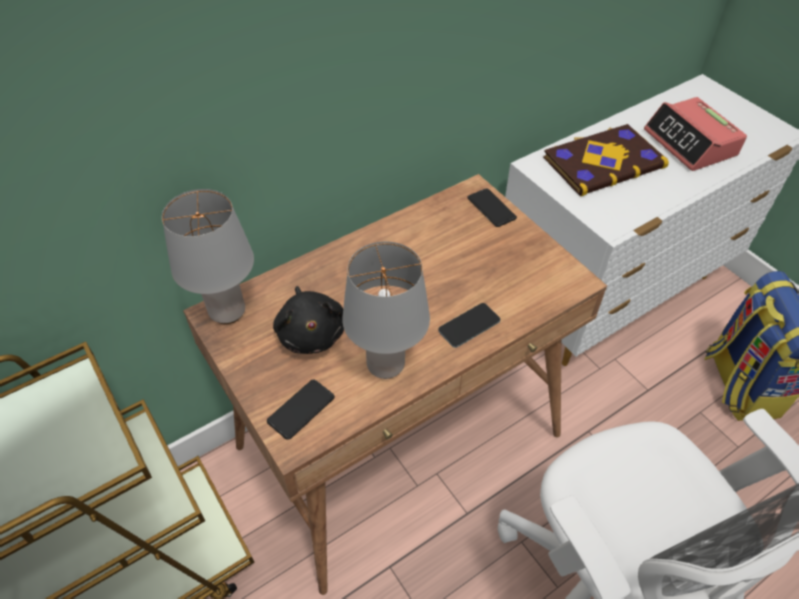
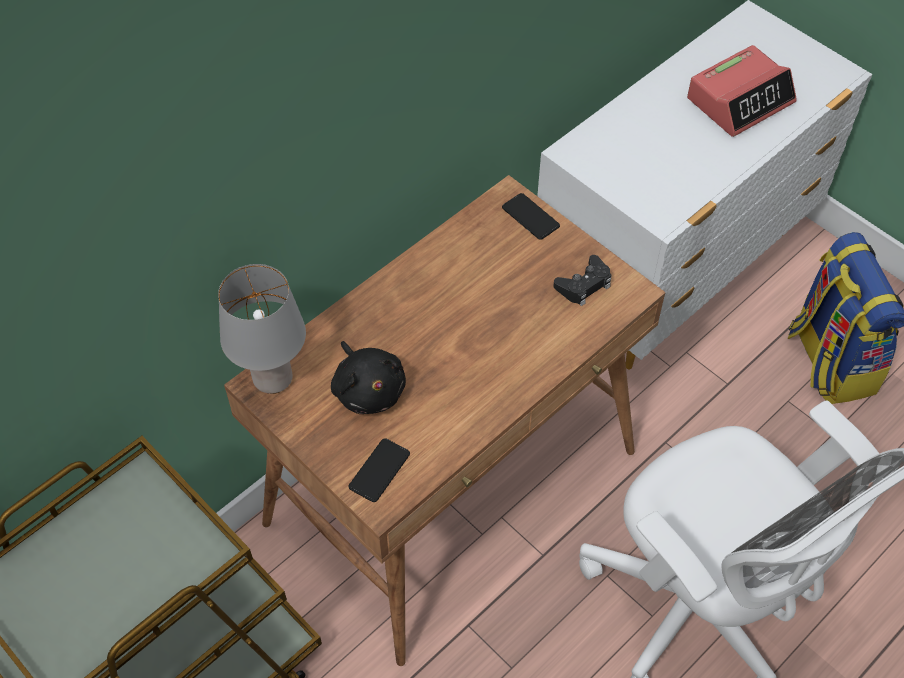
camera: 10 degrees left, 5 degrees up
grey table lamp [342,242,430,379] -> none
phone [438,303,500,348] -> none
book [543,124,669,196] -> none
alarm clock [644,97,747,171] -> alarm clock turned 90 degrees counterclockwise [687,45,797,137]
none -> black game controller [553,255,612,306]

